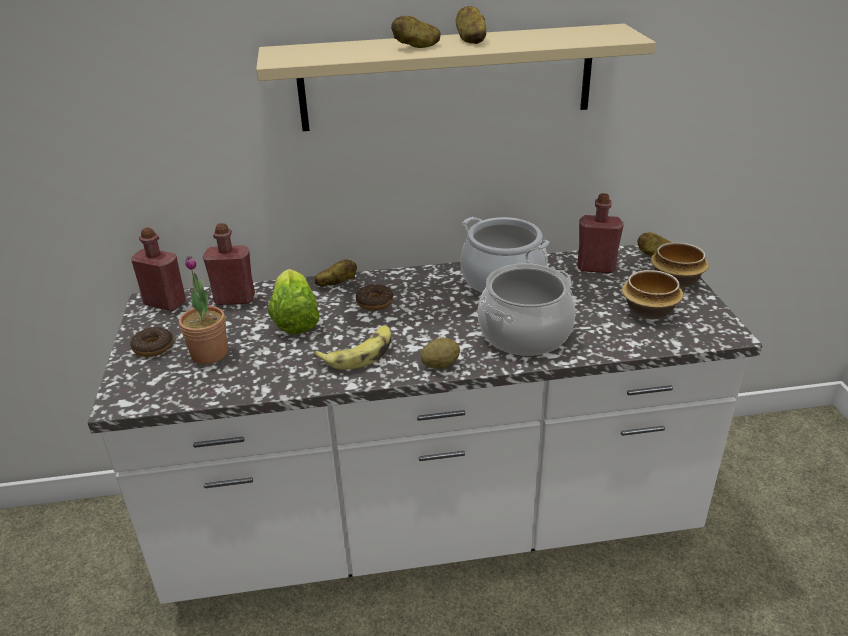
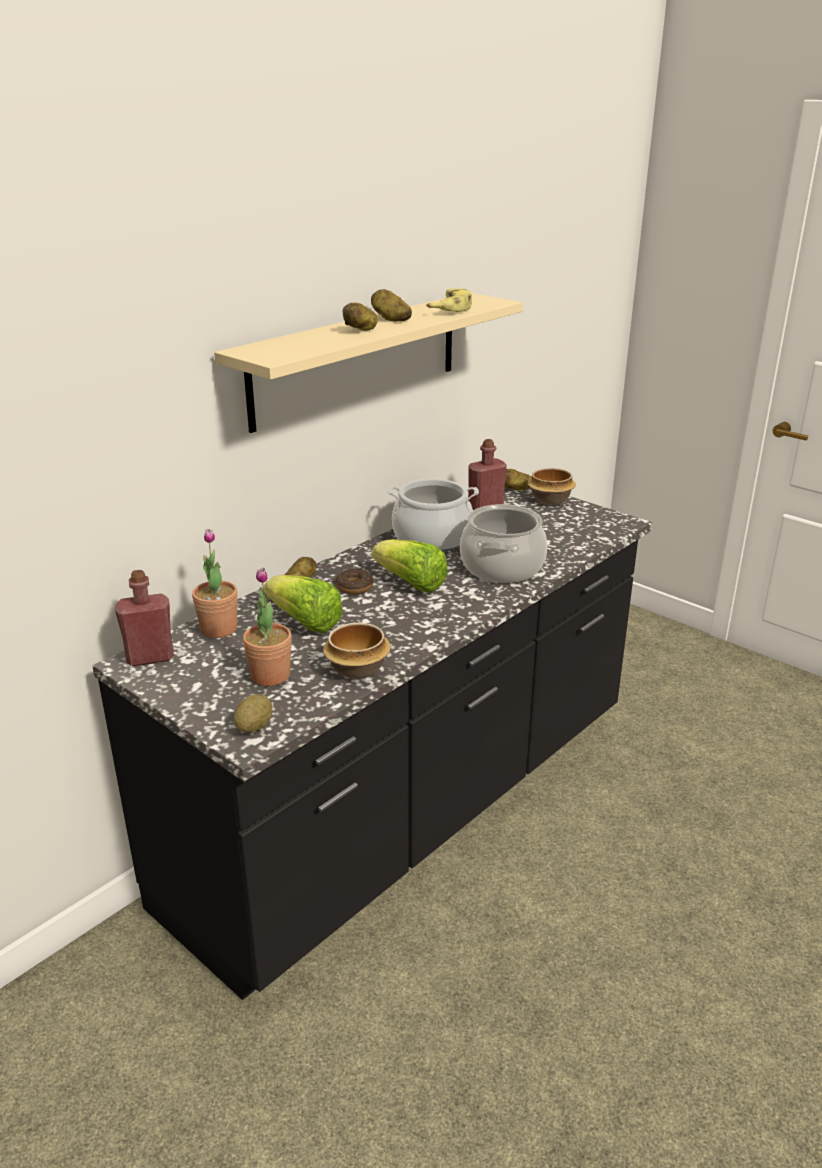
camera: 40 degrees left, 5 degrees down
white counter [88,245,762,604] -> black counter [92,487,652,1000]
donut [130,327,173,357] -> none
red bottle [203,223,255,305] -> potted plant [192,529,238,638]
banana [314,325,391,370] -> banana moved to [426,288,472,312]
potato [420,338,460,369] -> potato moved to [234,694,272,732]
bowl [622,270,683,319] -> bowl moved to [323,623,391,679]
none -> lettuce [371,539,447,593]

